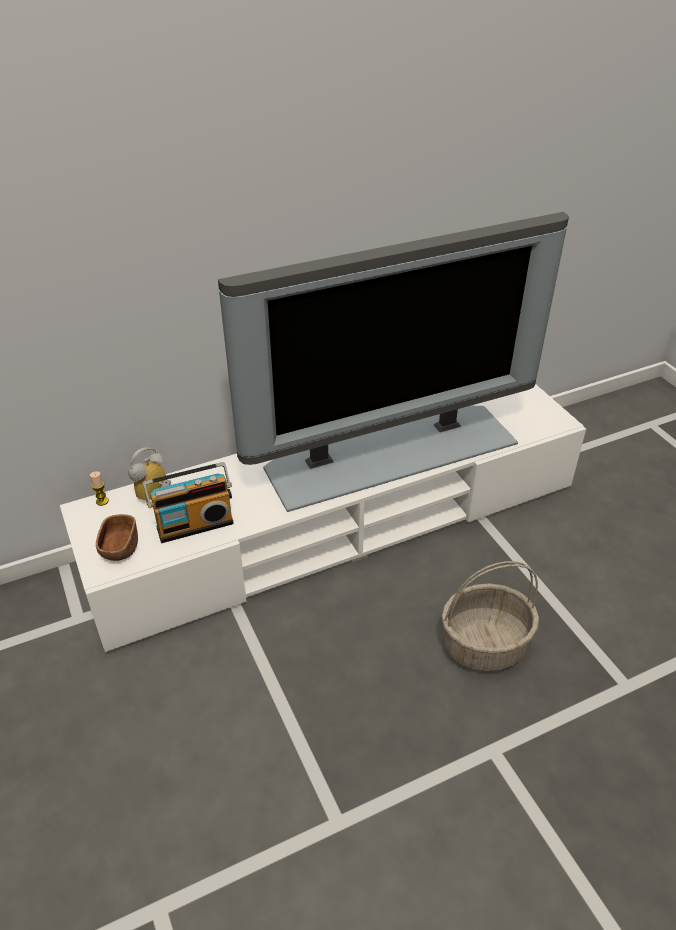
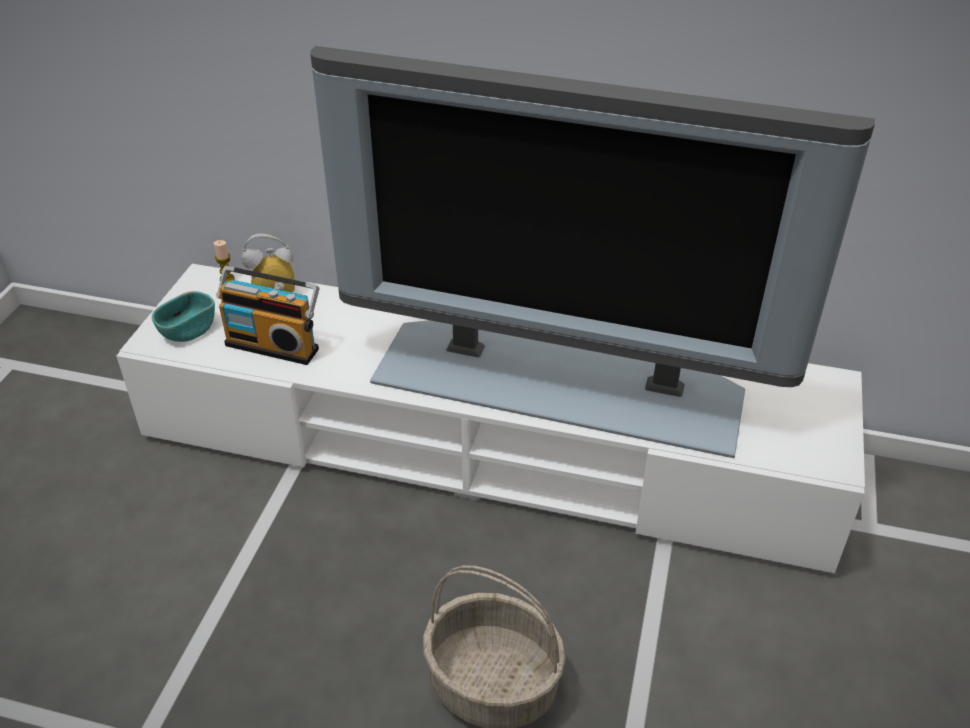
camera: 40 degrees right, 0 degrees up
brown bowl [96,514,138,561] -> turquoise bowl [152,291,215,342]

